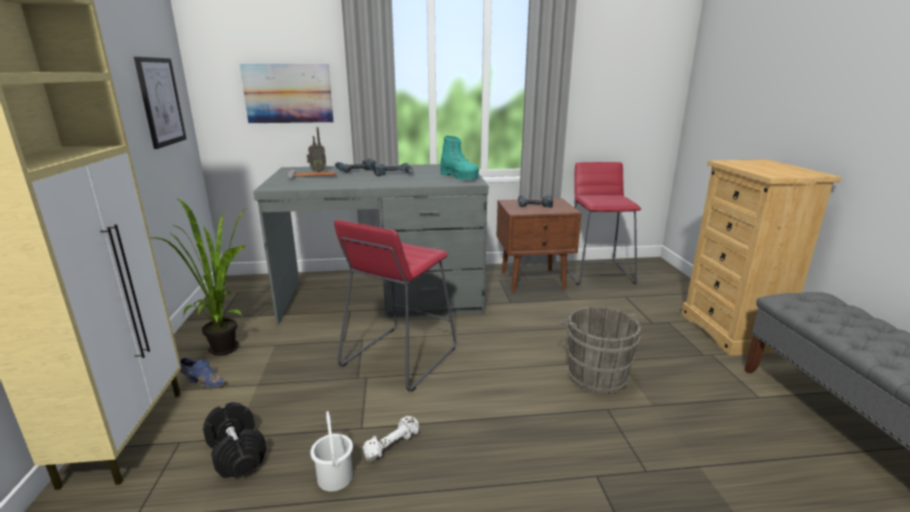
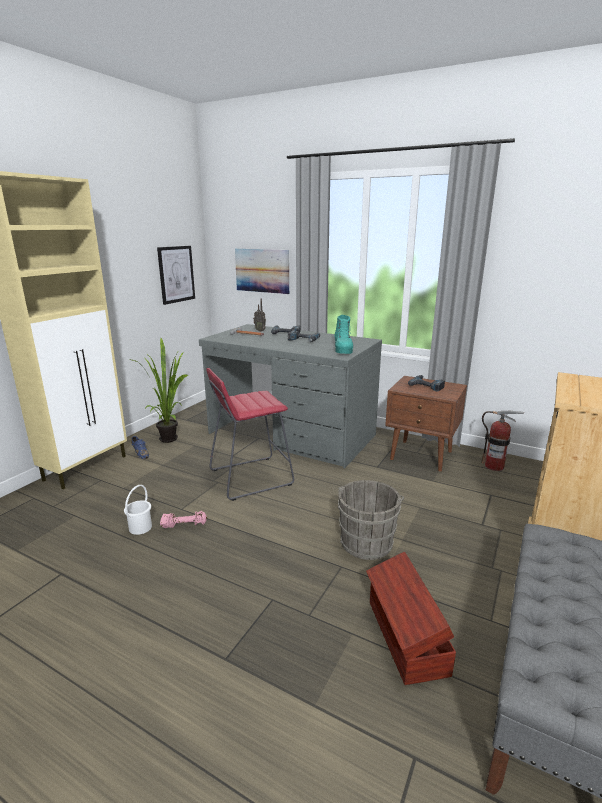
camera: 35 degrees right, 0 degrees up
black dumbbell [203,402,266,478] -> none
white dumbbell [363,416,419,461] -> pink dumbbell [160,511,207,528]
red stool [567,162,641,285] -> fire extinguisher [481,411,524,471]
none -> brown storage box [366,552,456,685]

